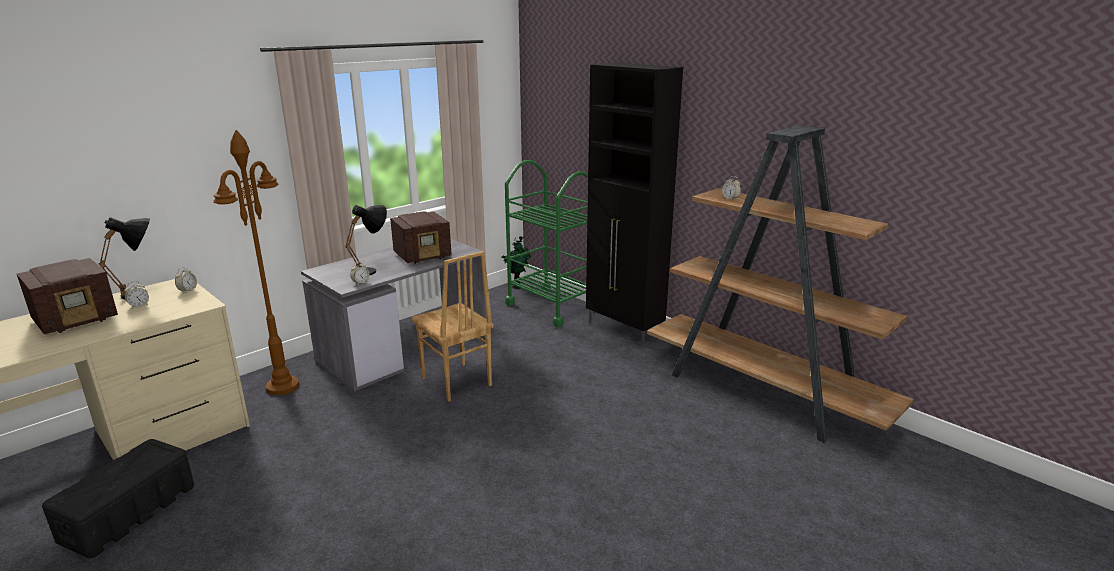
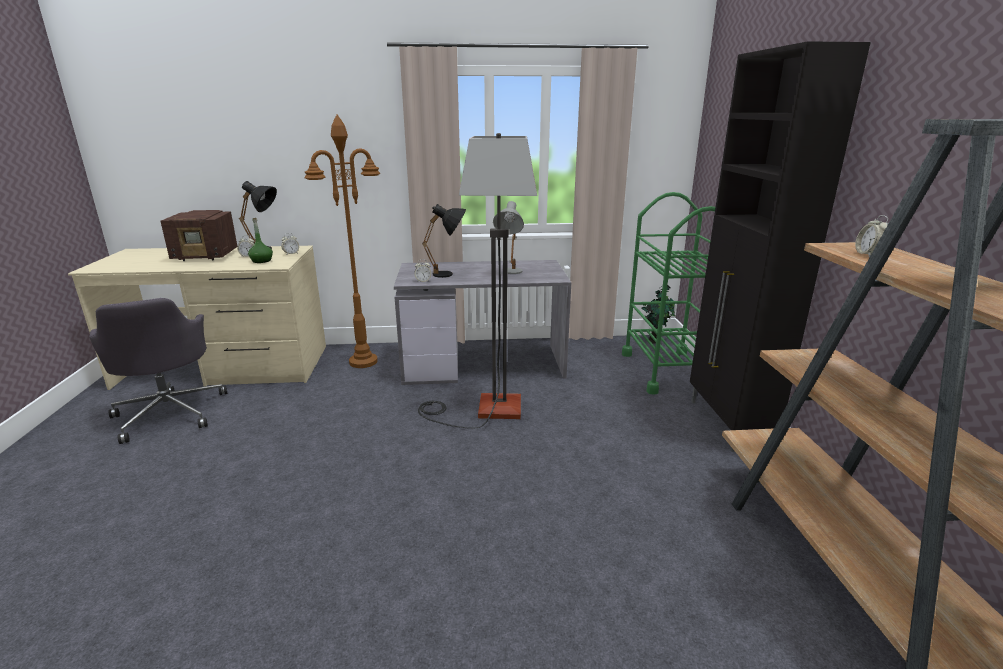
camera: 40 degrees right, 0 degrees up
black storage box [42,439,194,558] -> grey office chair [89,298,227,444]
radio [390,212,452,264] -> grey table lamp [493,201,524,274]
brown chair [411,251,493,402] -> floor lamp [418,133,537,429]
none -> green bottle [248,218,273,263]

